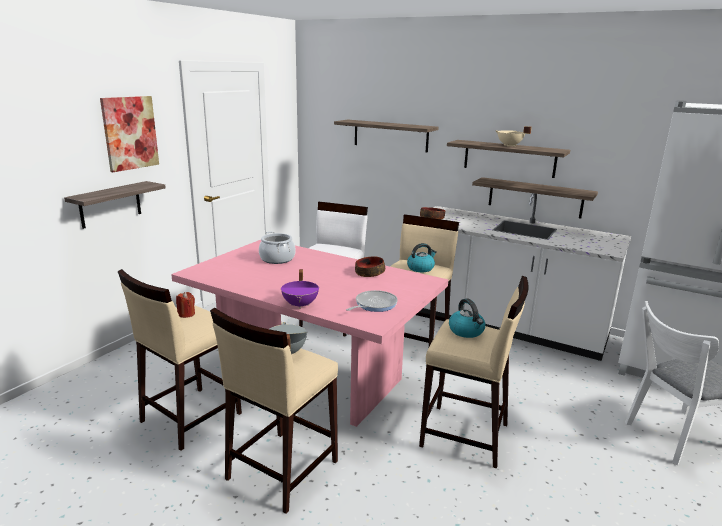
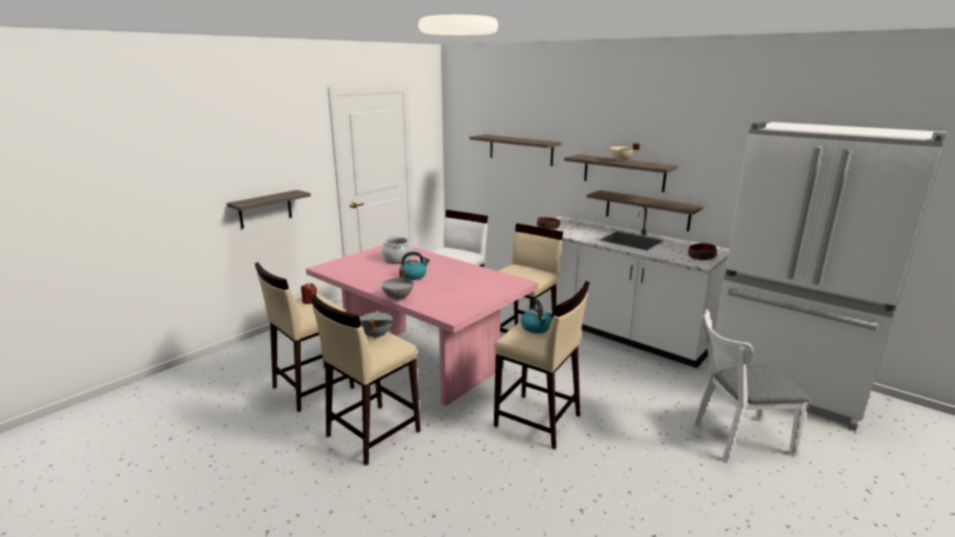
camera: 10 degrees right, 0 degrees up
picture [100,96,159,172] -> none
purple cooking pot [281,269,319,309] -> grey cooking pot [381,268,413,301]
frying pan [346,290,398,312] -> none
bowl [355,257,385,277] -> bowl moved to [688,243,717,260]
kettle [407,243,437,272] -> kettle moved to [399,251,430,280]

